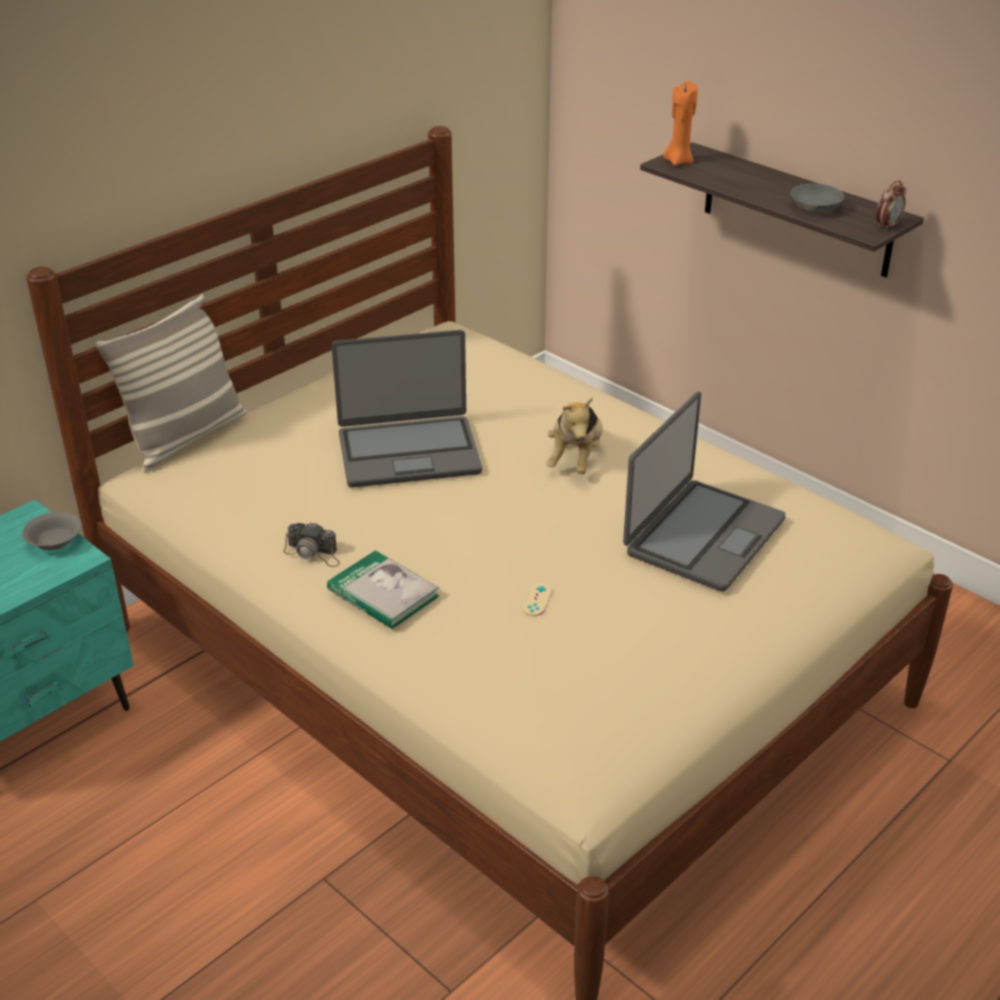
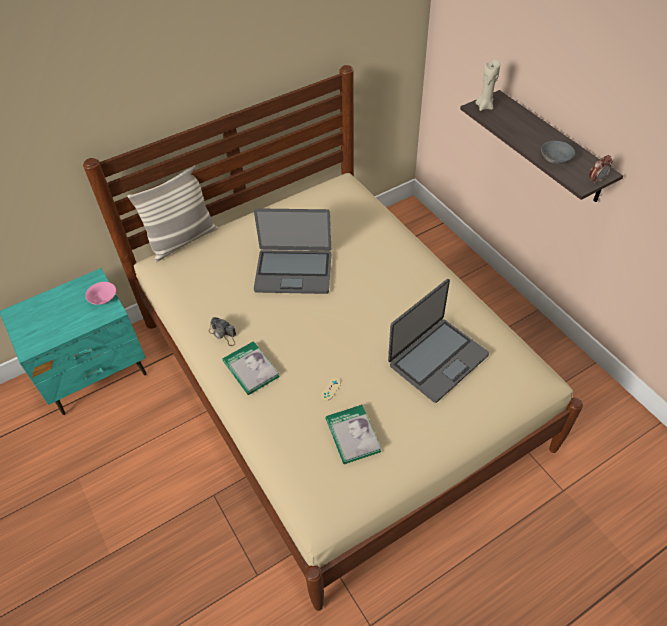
camera: 15 degrees right, 15 degrees up
grey bowl [22,512,82,550] -> pink bowl [85,282,116,305]
plush toy [546,397,603,474] -> none
orange candle [663,81,698,166] -> beige candle [476,59,500,111]
none -> book [325,405,381,464]

